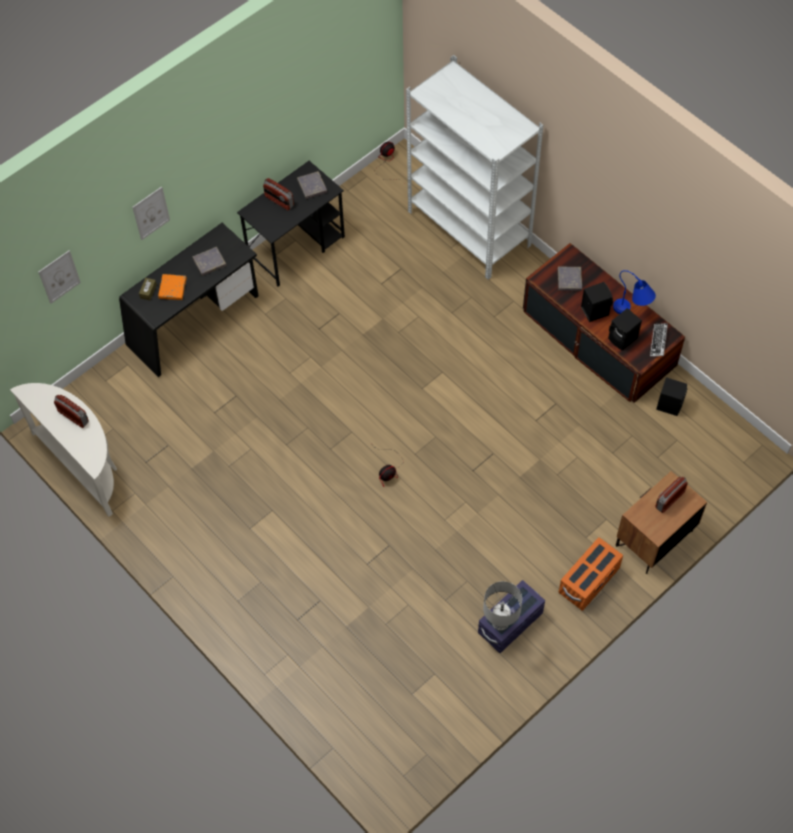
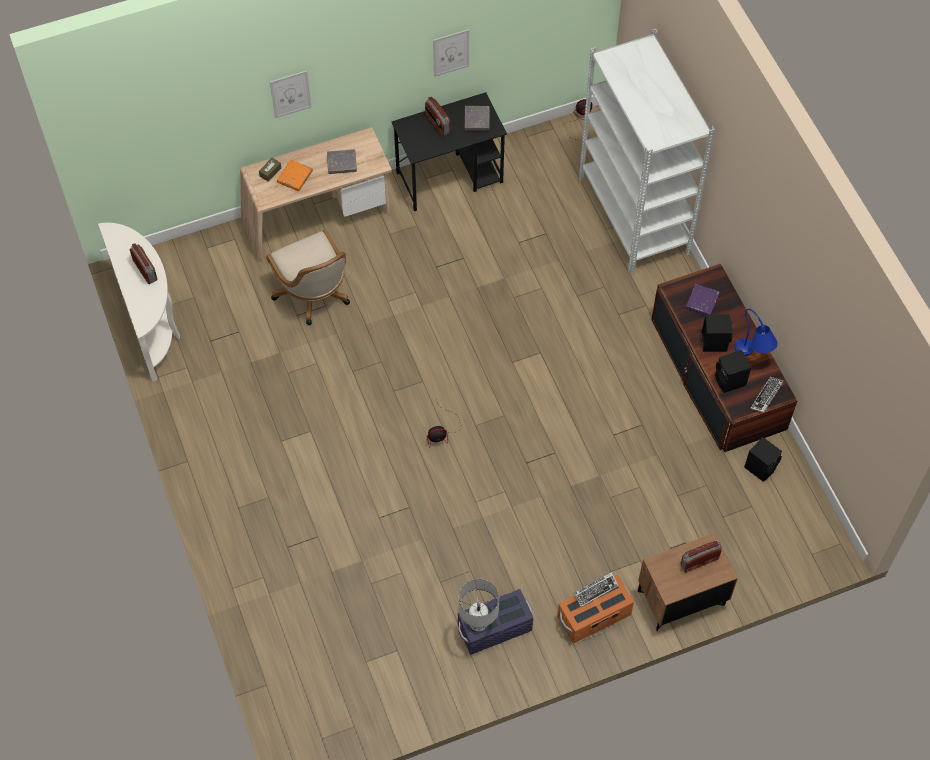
camera: 20 degrees right, 0 degrees up
picture [38,250,81,304] -> picture moved to [433,29,469,77]
black desk [119,223,258,377] -> beige desk [240,127,392,262]
grey book [558,267,582,291] -> purple book [686,284,720,315]
none -> office chair [266,229,350,325]
none -> keyboard [574,572,619,607]

